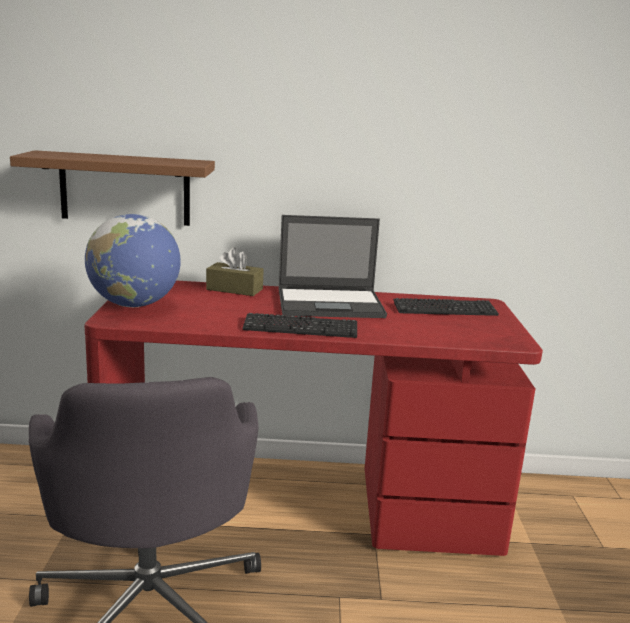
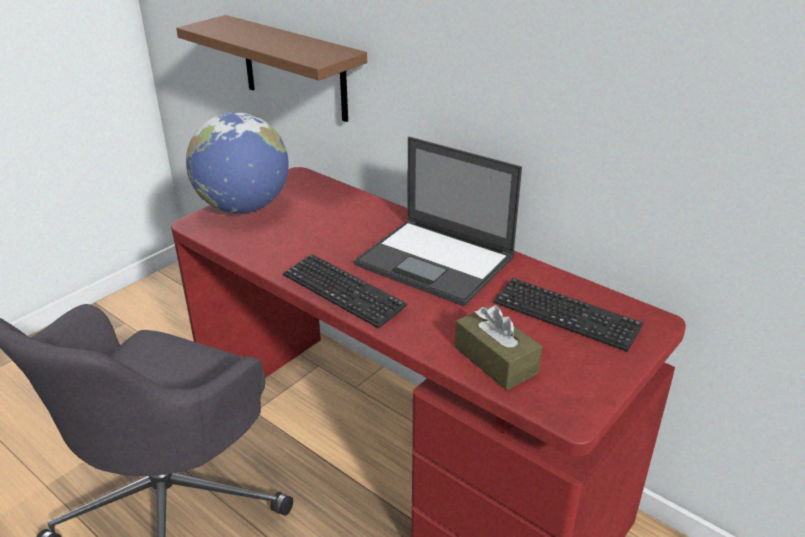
camera: 40 degrees right, 15 degrees up
brown tissue box [206,247,264,296] -> brown tissue box moved to [455,305,542,390]

